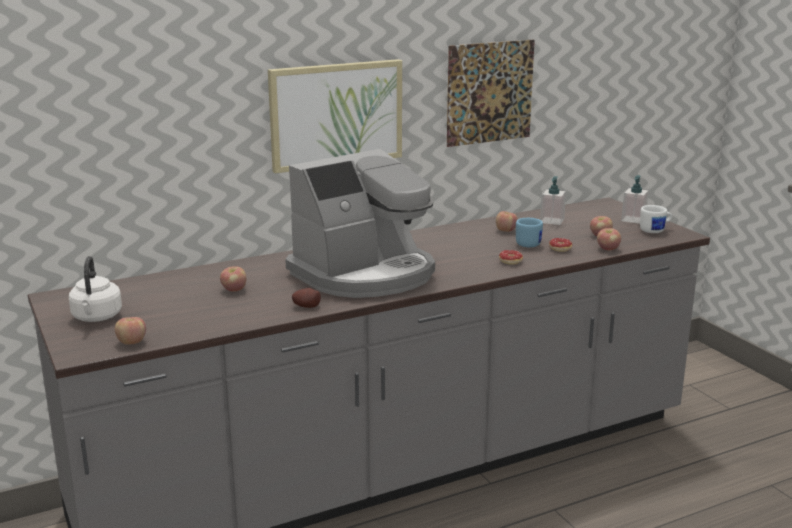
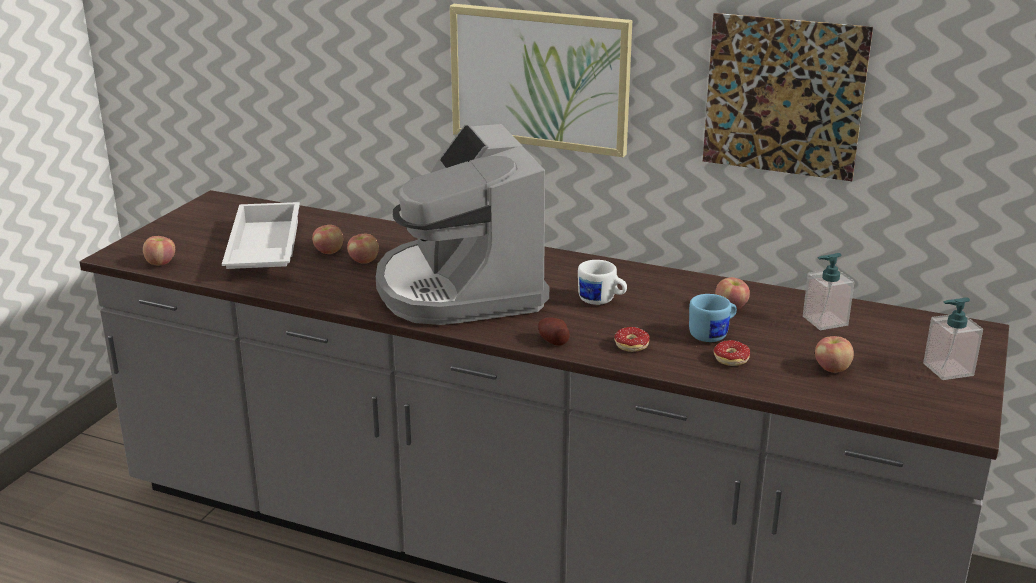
camera: 50 degrees right, 5 degrees up
white kettle [69,256,122,322] -> none
coffee machine [286,149,435,298] -> coffee machine turned 60 degrees clockwise [376,124,549,325]
potato [292,288,321,308] -> potato moved to [538,317,570,346]
apple [597,228,621,250] -> apple moved to [347,234,379,264]
white mug [640,205,672,233] -> white mug moved to [578,260,627,305]
none -> white tray [222,202,300,269]

